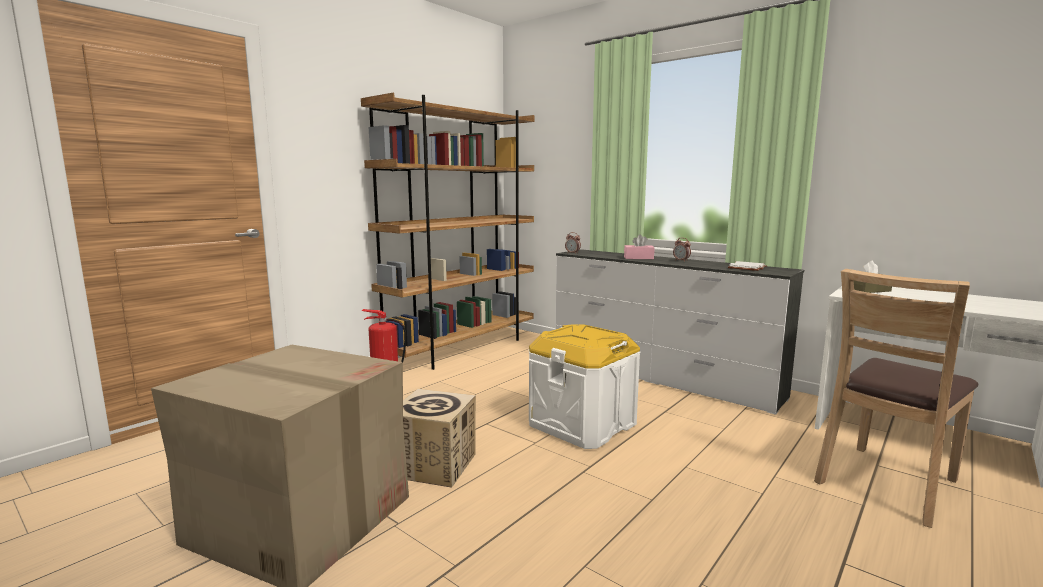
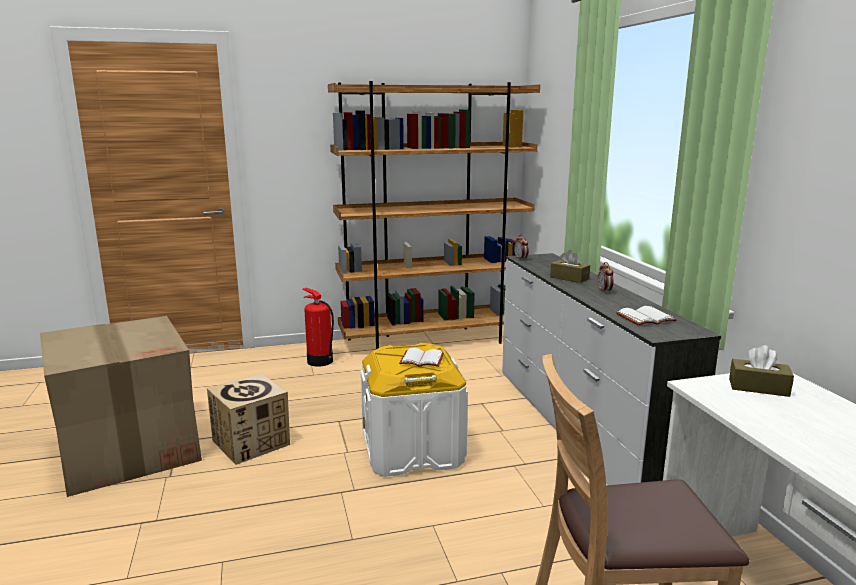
camera: 35 degrees right, 5 degrees up
pink tissue box [624,235,655,259] -> brown tissue box [550,250,590,283]
none -> white book [399,348,444,367]

